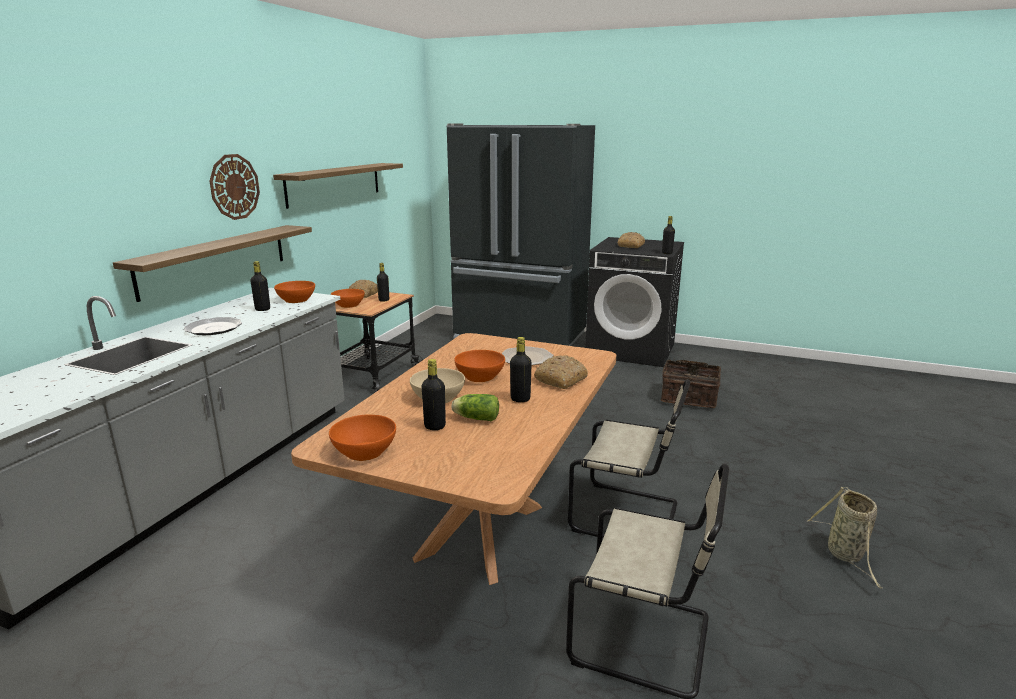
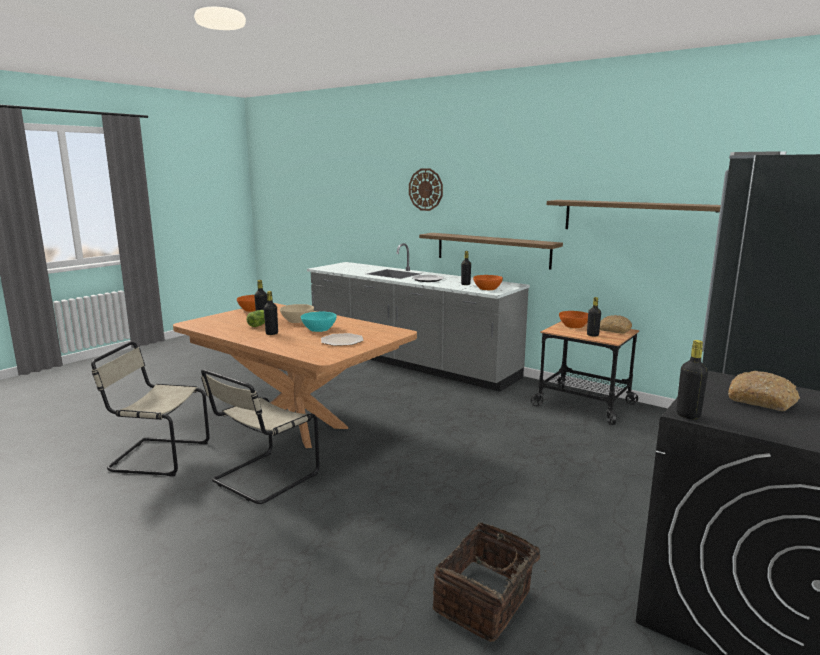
camera: 105 degrees right, 5 degrees down
wall clock [209,154,260,220] -> wall clock moved to [409,168,443,211]
orange bowl [454,350,505,382] -> turquoise bowl [301,312,337,332]
bread [534,355,588,389] -> none
beige chair [566,464,729,699] -> beige chair turned 60 degrees clockwise [91,342,210,476]
basket [807,487,883,589] -> none

